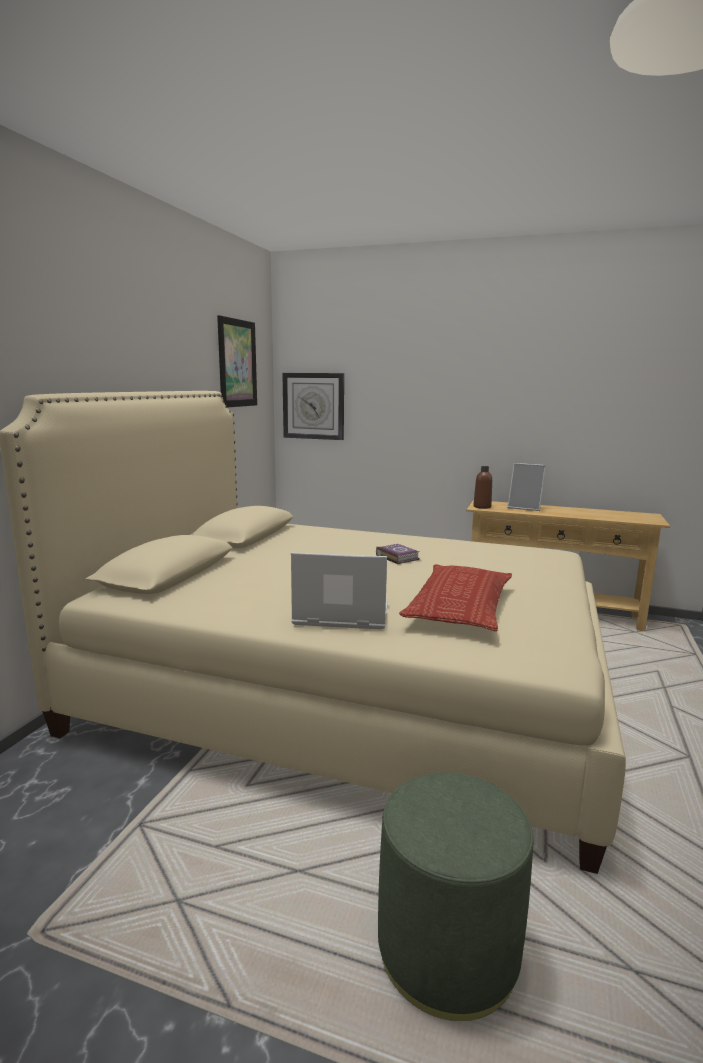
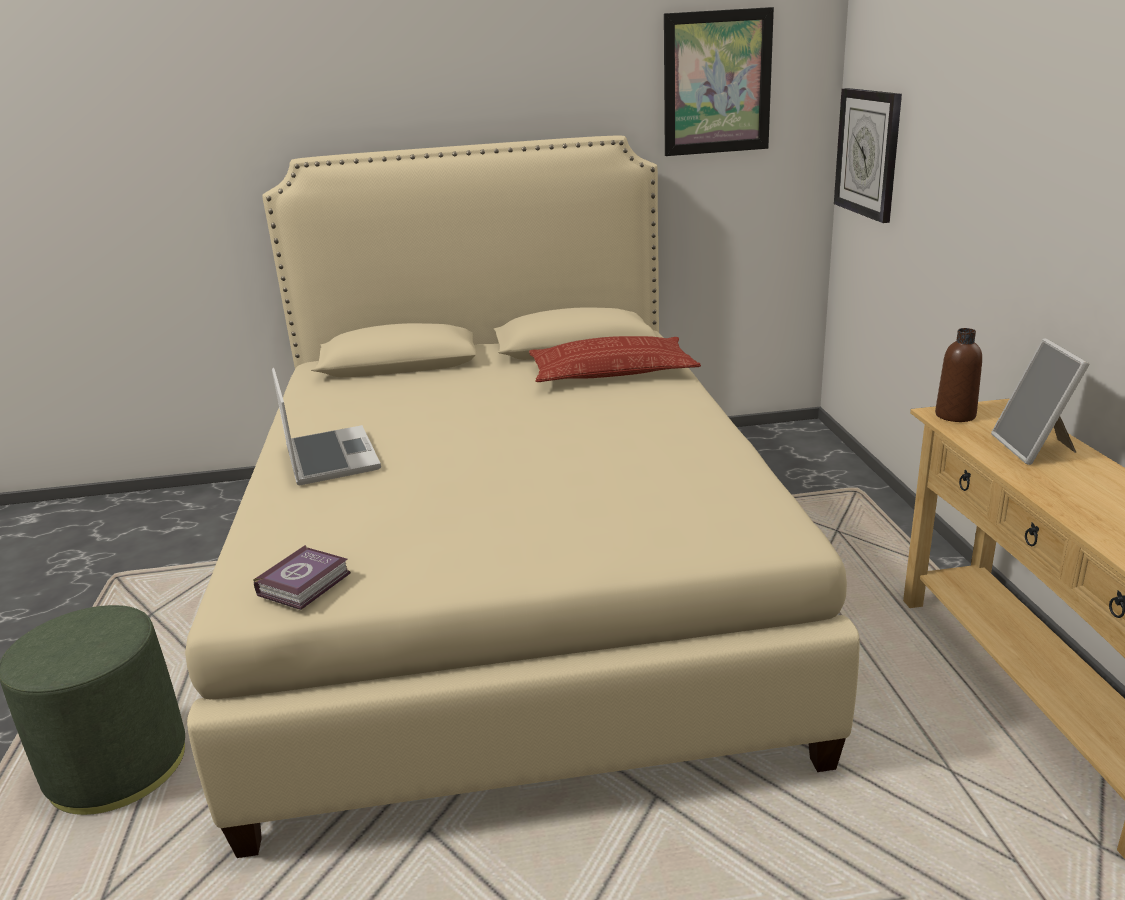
camera: 65 degrees right, 10 degrees up
book [376,544,420,564] -> book moved to [254,545,351,610]
pillow [399,564,512,631] -> pillow moved to [529,336,701,382]

